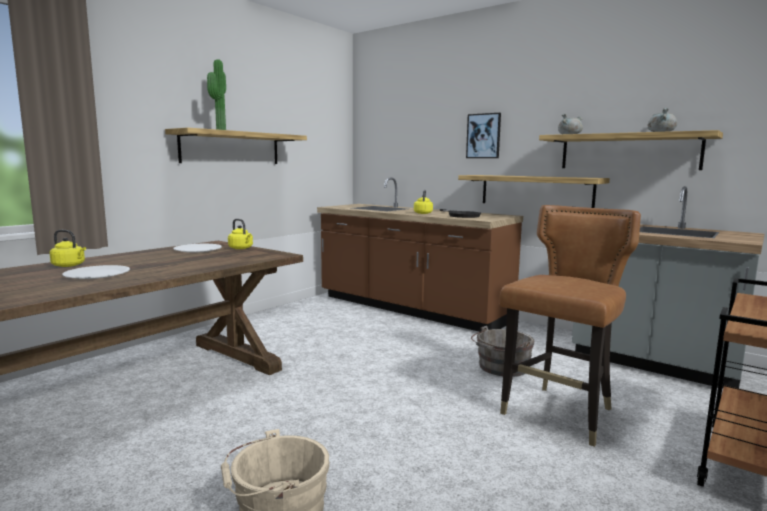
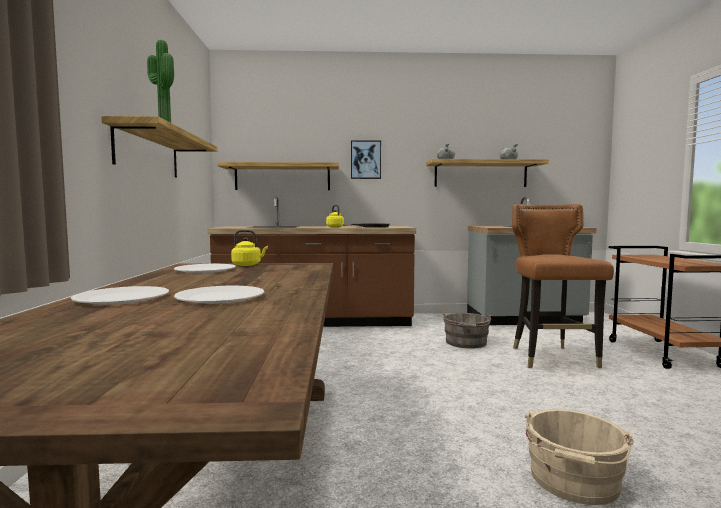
camera: 40 degrees left, 5 degrees down
yellow kettle [50,230,86,267] -> white plate [71,286,169,305]
shelf [458,175,610,208] -> shelf moved to [217,162,339,190]

